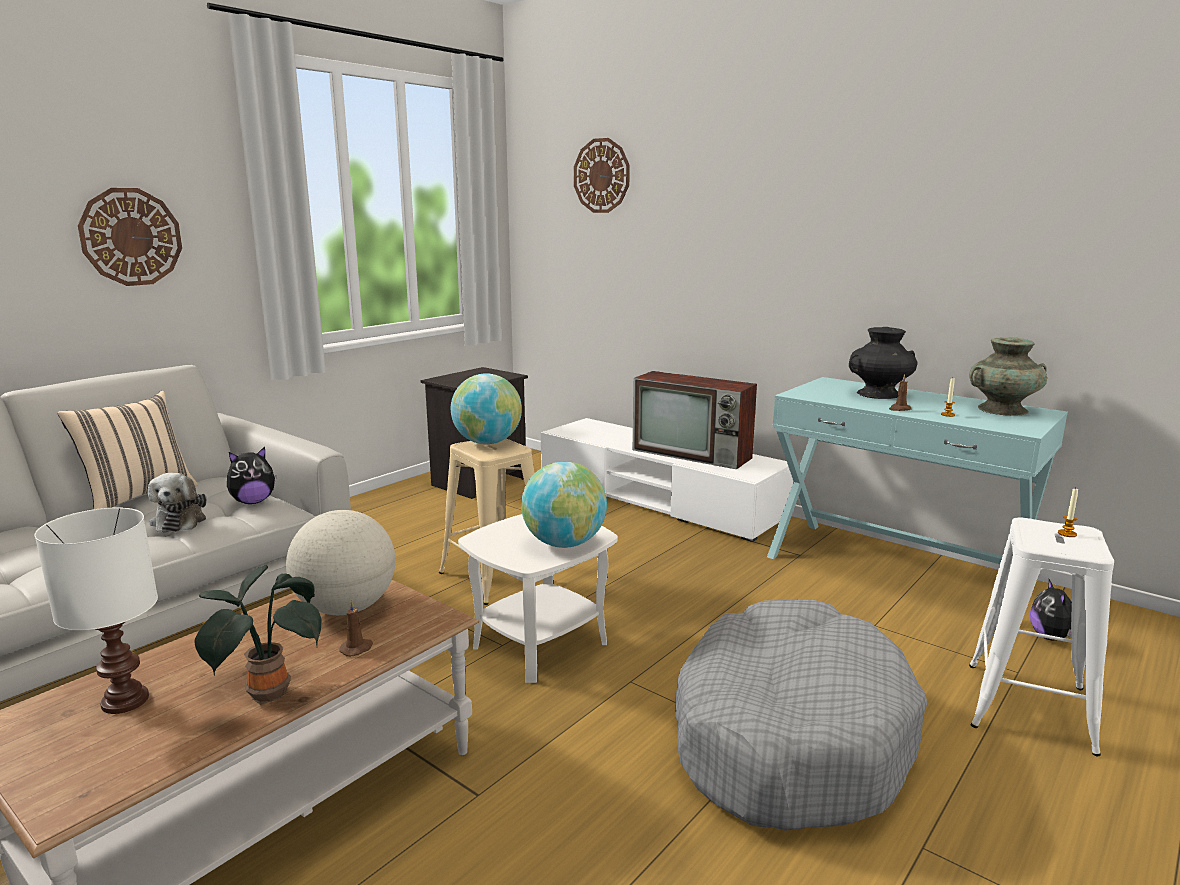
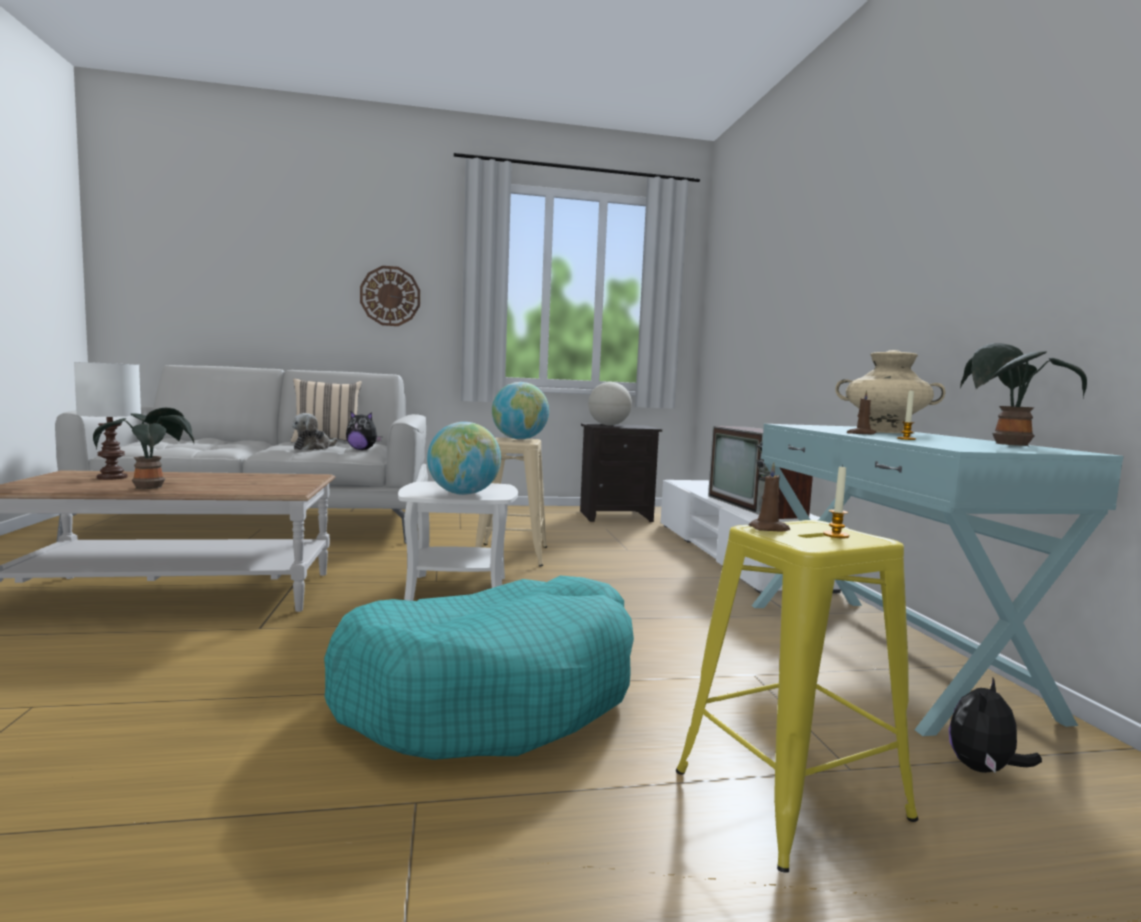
camera: 40 degrees right, 10 degrees down
globe [286,510,395,615] -> globe moved to [588,382,632,425]
brown candle [339,599,373,657] -> brown candle moved to [749,462,790,531]
wall clock [574,138,630,213] -> none
grey dog bed [675,600,927,831] -> turquoise dog bed [324,576,634,760]
black vase [849,327,917,399] -> beige vase [835,350,945,434]
turquoise vase [969,337,1047,416] -> potted plant [960,343,1087,446]
white stool [969,518,1114,757] -> yellow stool [676,520,918,873]

